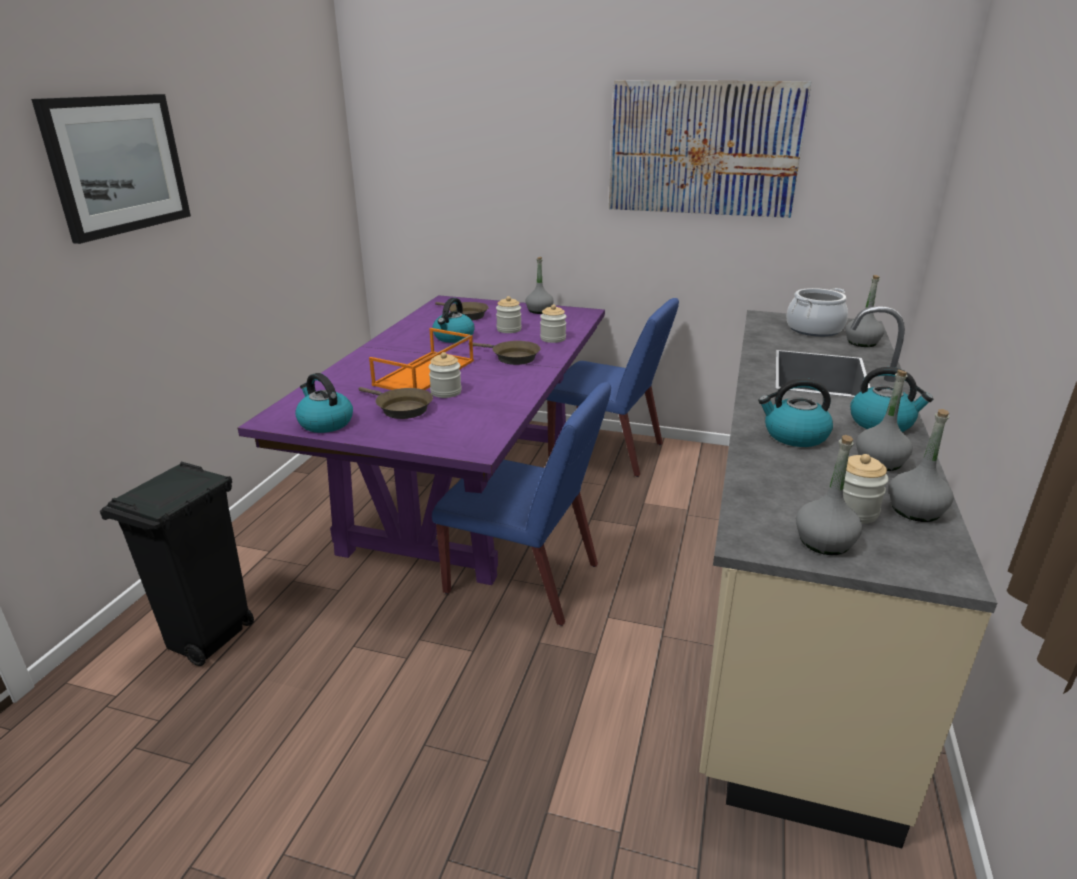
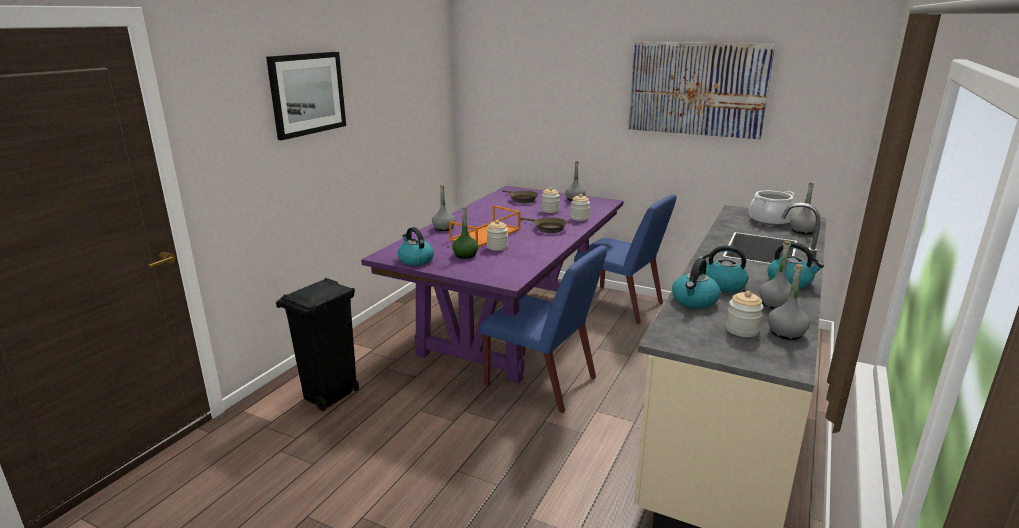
camera: 10 degrees right, 5 degrees down
brown frying pan [359,387,433,419] -> green bottle [452,206,479,259]
kettle [432,298,475,343] -> kettle moved to [672,258,721,308]
grey bottle [796,435,862,555] -> grey bottle moved to [432,184,455,231]

